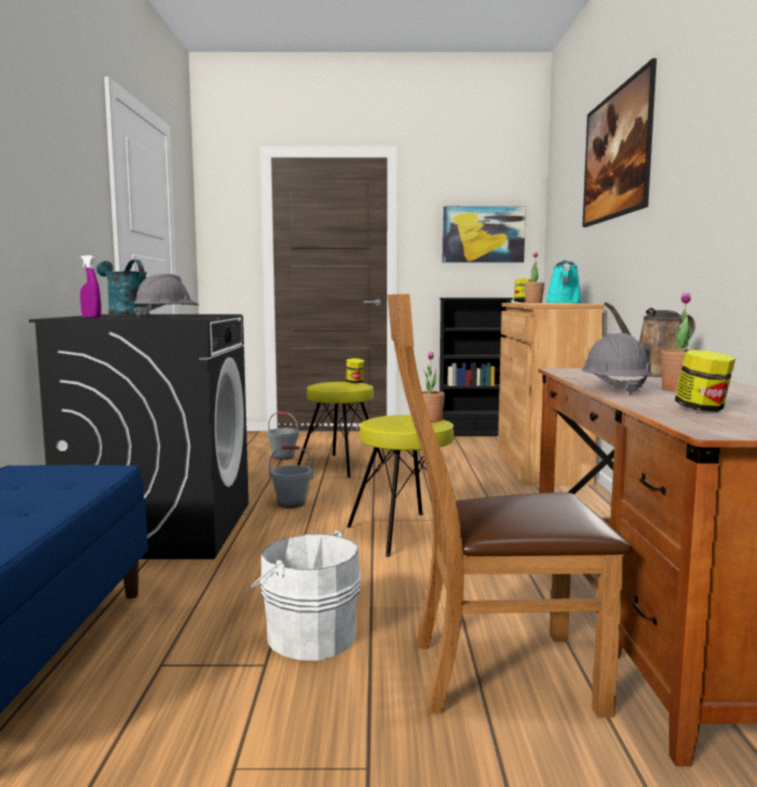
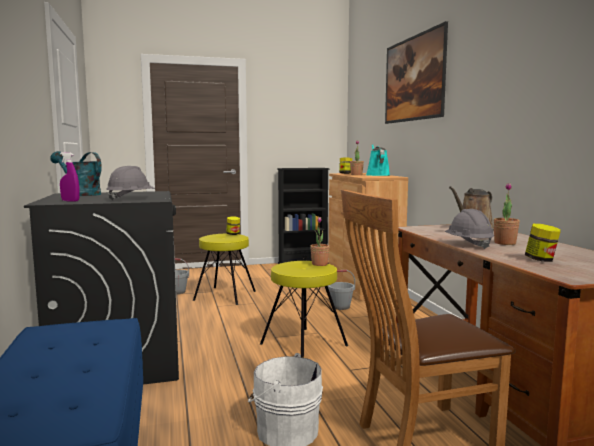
camera: 15 degrees left, 0 degrees up
grey bucket [269,446,313,508] -> grey bucket moved to [328,270,355,310]
picture [442,206,526,263] -> none

